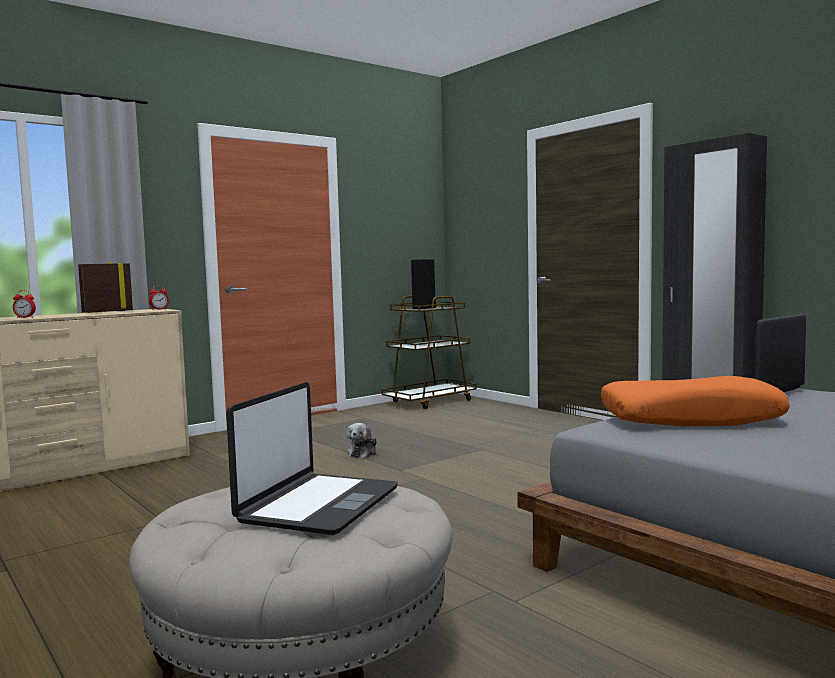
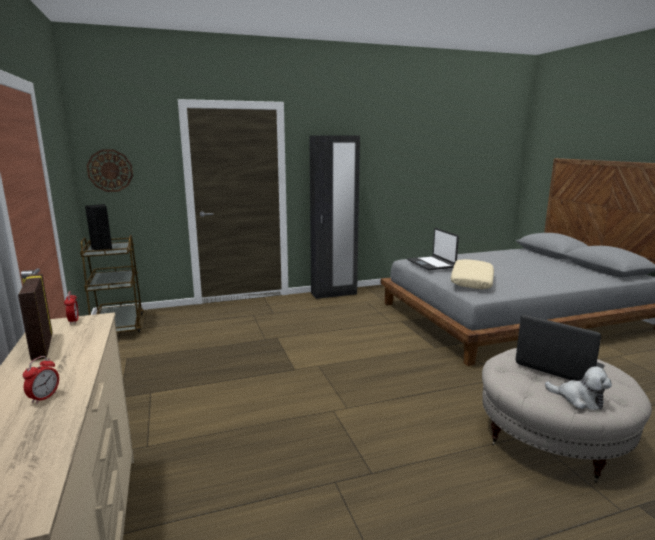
camera: 70 degrees left, 10 degrees up
plush toy [347,423,377,458] -> plush toy moved to [545,366,612,410]
orange pillow [601,376,790,426] -> beige pillow [451,259,494,289]
none -> wall clock [87,150,133,192]

